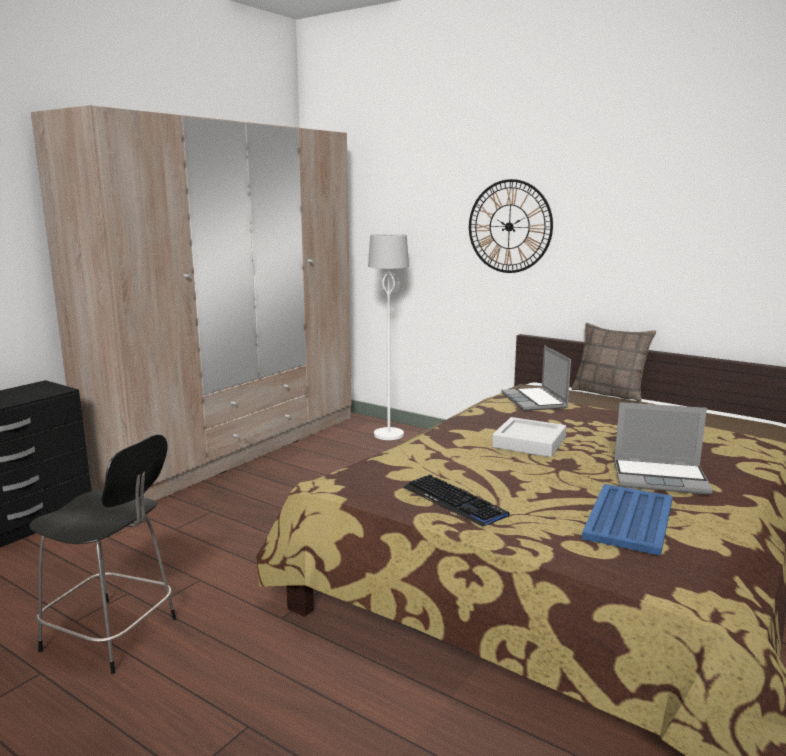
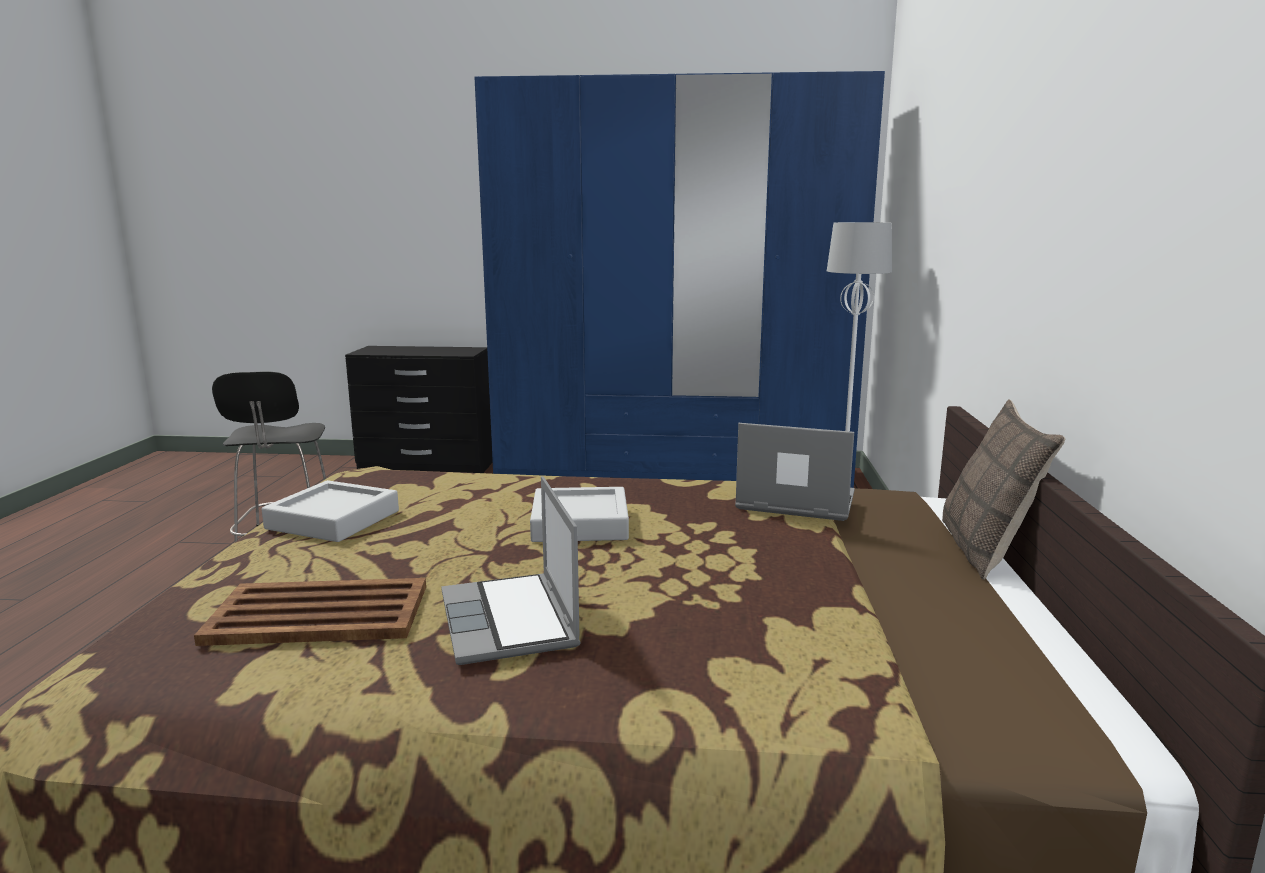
camera: 60 degrees right, 0 degrees up
beige wardrobe [31,105,351,501] -> blue wardrobe [474,71,885,488]
keyboard [403,475,510,526] -> grey tray [262,480,399,542]
wall clock [469,179,553,273] -> none
laptop [501,345,571,411] -> laptop turned 60 degrees clockwise [735,423,855,521]
blue tray [582,484,673,556] -> brown tray [194,578,426,646]

